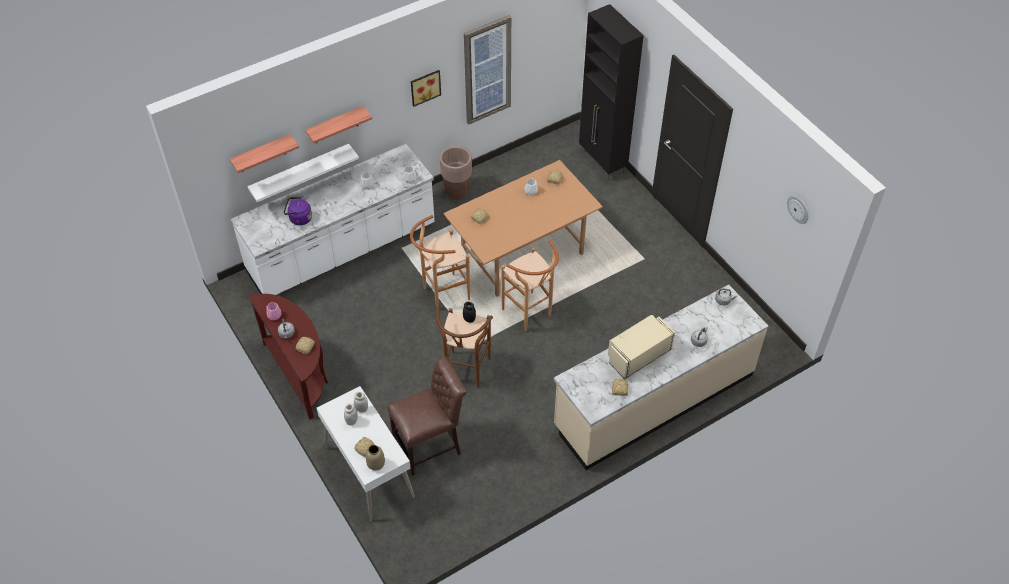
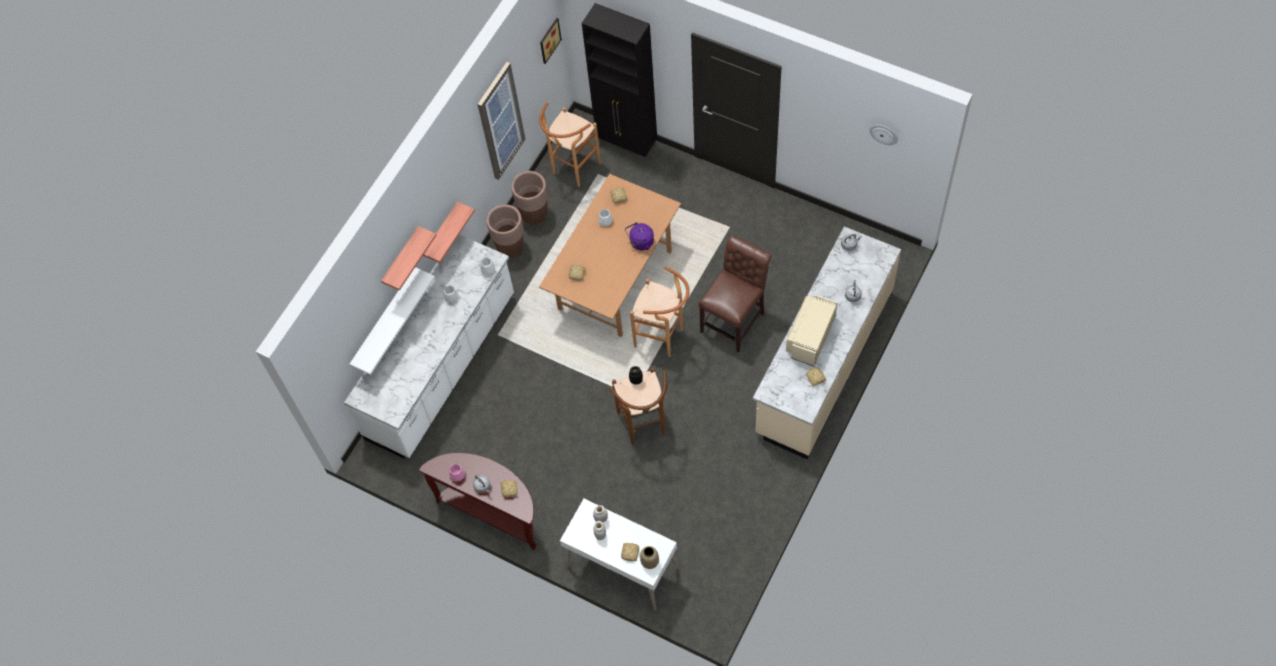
camera: 25 degrees left, 10 degrees up
shelf [230,134,299,173] -> shelf moved to [423,202,475,263]
purple kettle [284,197,312,226] -> purple kettle moved to [625,222,654,250]
brown chair [387,357,467,476] -> brown chair moved to [699,235,772,353]
brown stool [410,215,470,307] -> brown stool moved to [539,102,601,187]
picture [411,70,441,107] -> picture moved to [540,18,562,64]
none -> brown planter [511,171,548,225]

